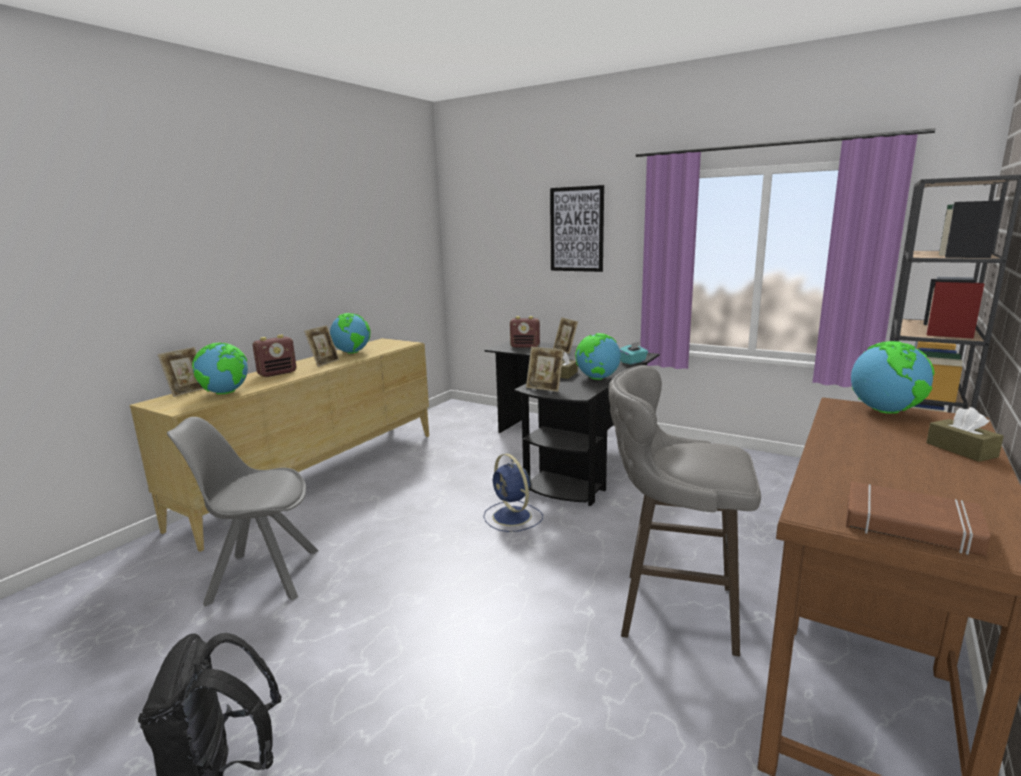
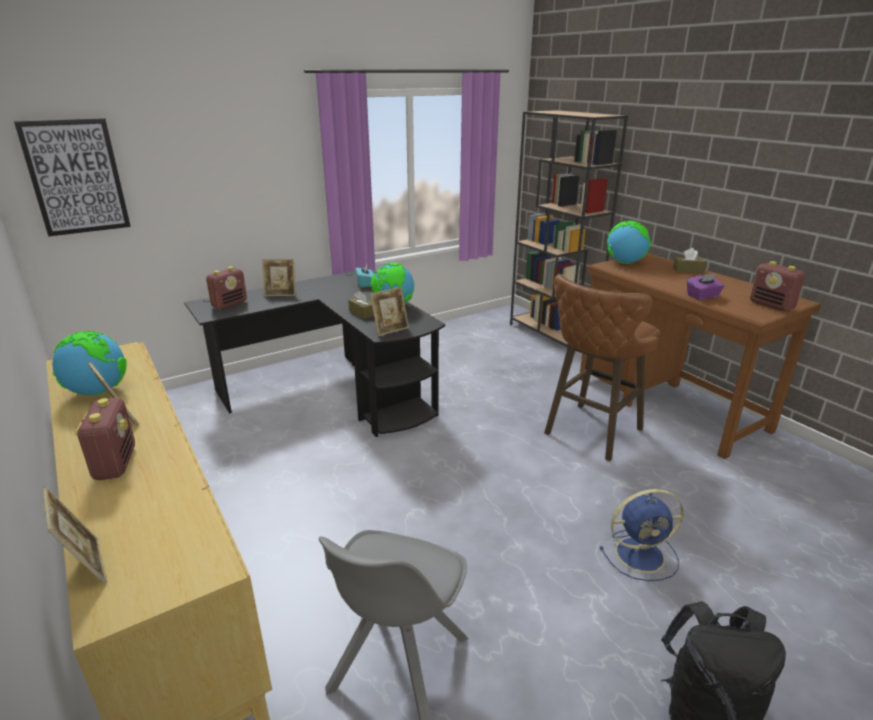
camera: 65 degrees left, 10 degrees up
globe [192,343,248,394] -> none
blue fan [483,454,543,532] -> blue fan moved to [599,489,684,581]
picture [550,185,604,272] -> picture moved to [14,118,131,237]
grey stool [609,365,761,657] -> brown stool [544,274,660,461]
brown book [846,481,991,556] -> radio [750,261,805,311]
none -> purple tissue box [687,273,724,300]

